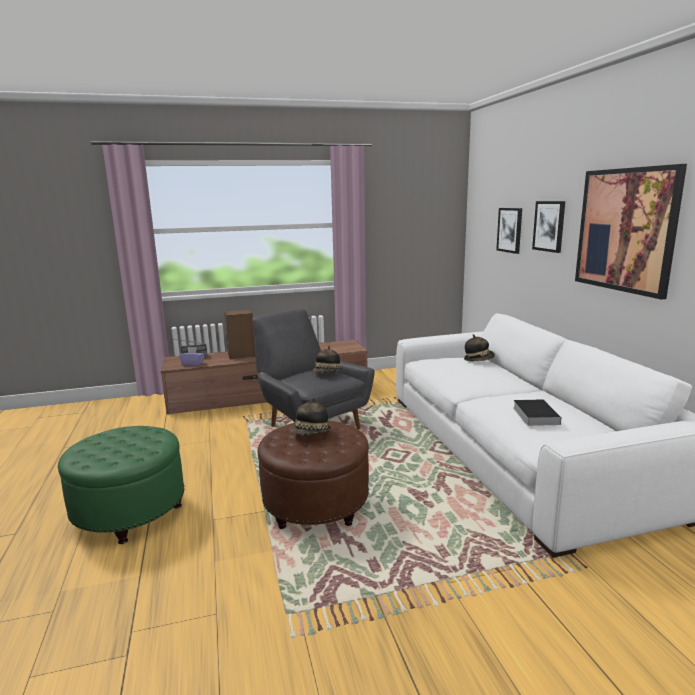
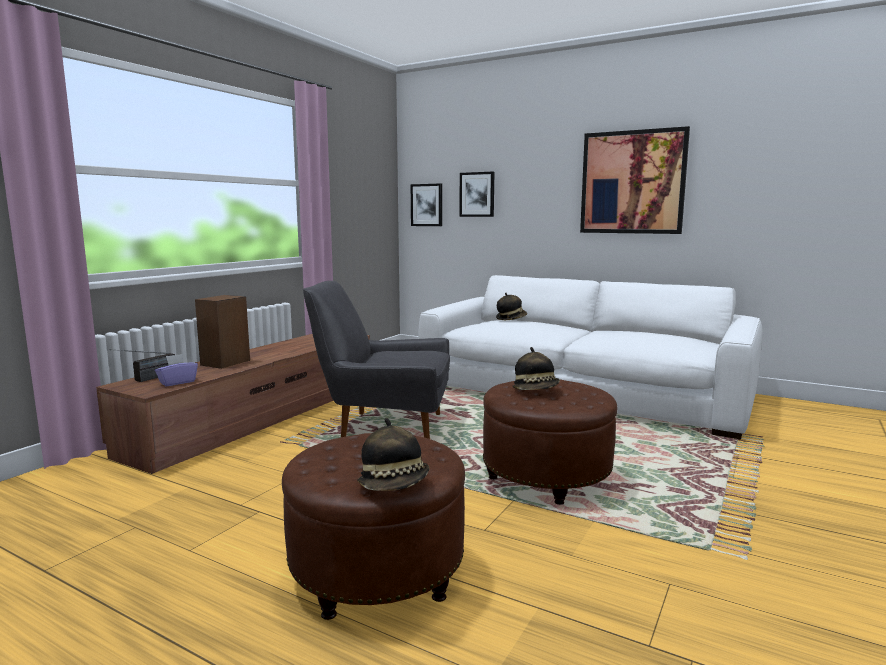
camera: 45 degrees left, 5 degrees down
green ottoman [58,426,184,544] -> brown ottoman [282,433,465,620]
hat [313,346,342,373] -> hat moved to [358,418,430,491]
book [513,399,561,426] -> none
picture [532,201,565,253] -> picture moved to [411,183,442,226]

